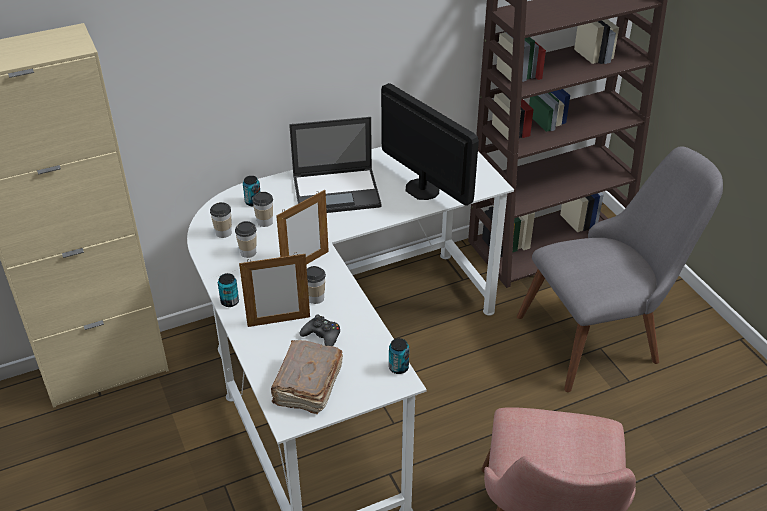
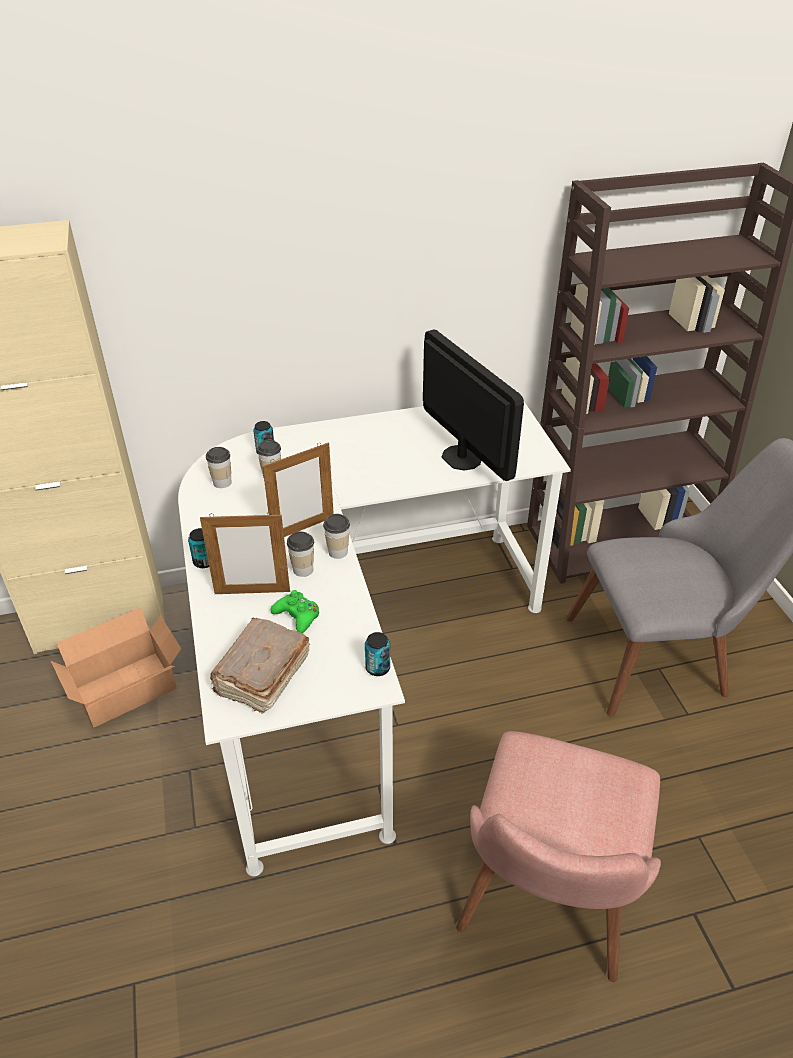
camera: 10 degrees right, 0 degrees up
cup [235,221,257,258] -> cup moved to [323,514,350,559]
laptop [289,117,382,213] -> none
black game controller [300,315,340,346] -> green game controller [271,590,319,633]
none -> cardboard box [51,608,181,727]

